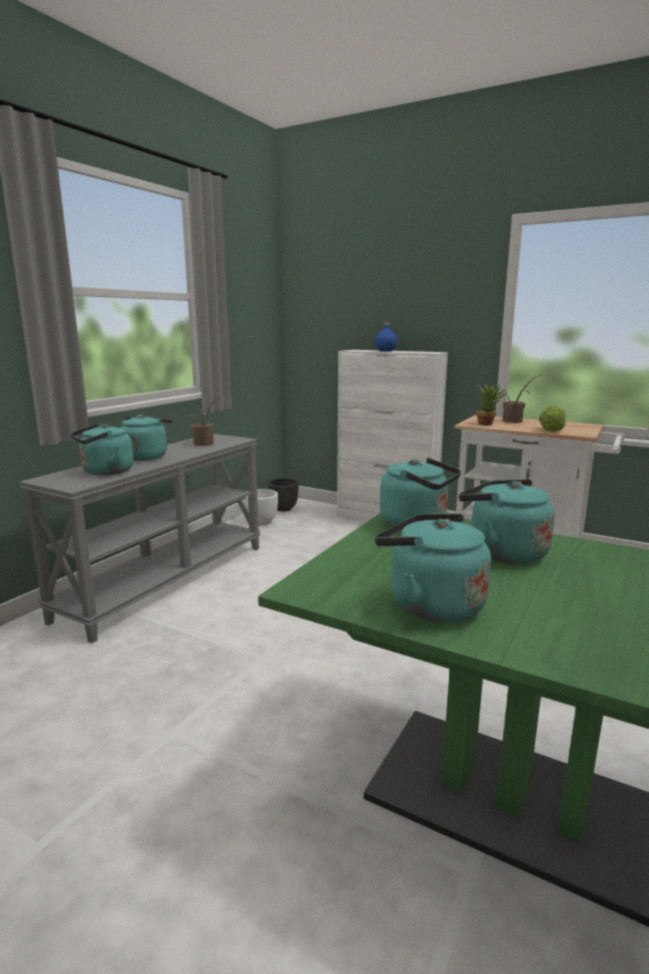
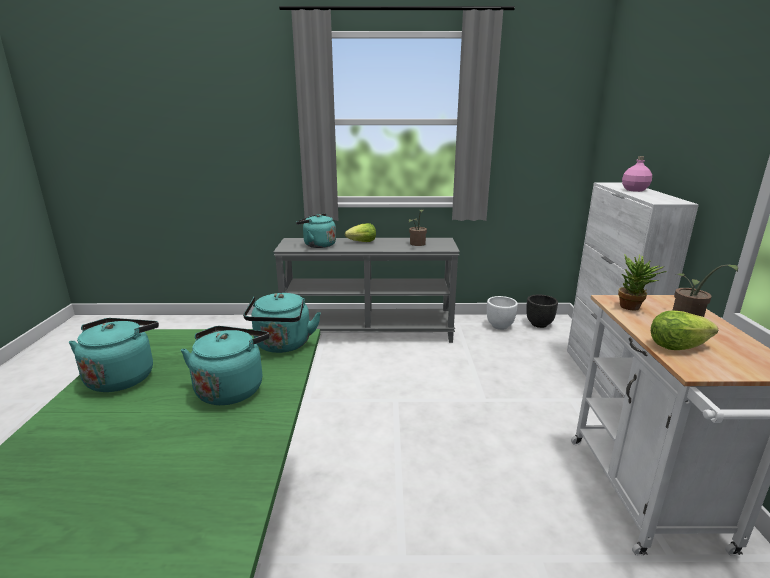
camera: 60 degrees right, 5 degrees up
turquoise kettle [120,414,173,461] -> lettuce [345,223,376,242]
blue bottle [375,322,397,352] -> pink bottle [622,156,652,192]

